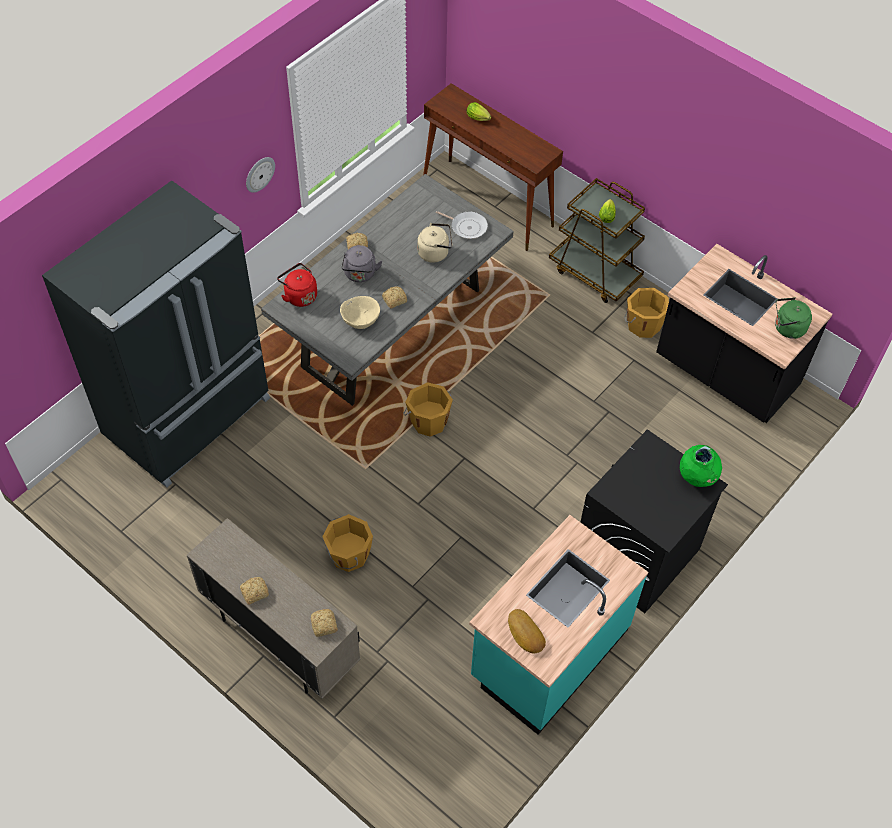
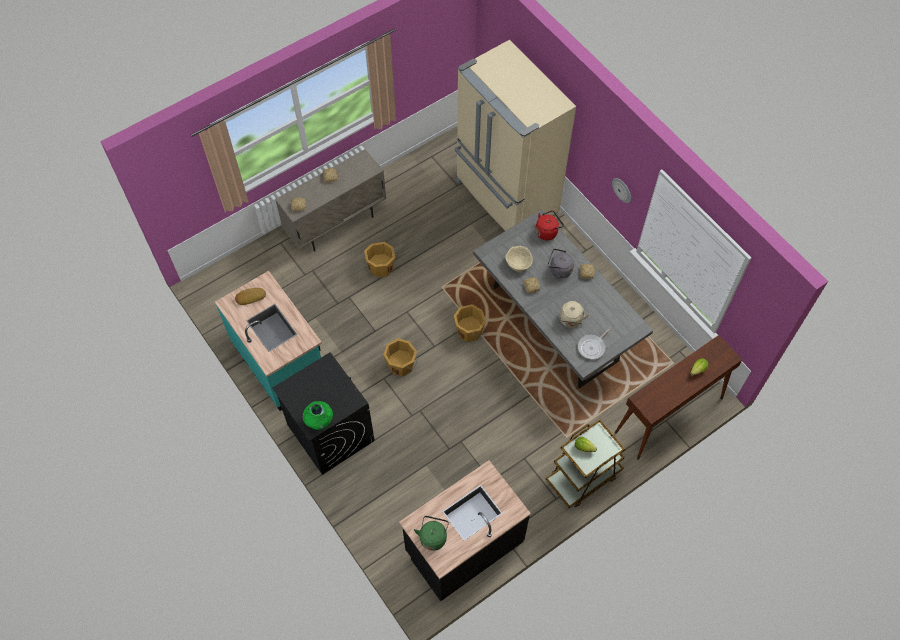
camera: 105 degrees right, 5 degrees up
black fridge [42,180,270,488] -> beige fridge [455,40,576,231]
orange bucket [624,288,669,338] -> orange bucket moved to [383,338,417,377]

